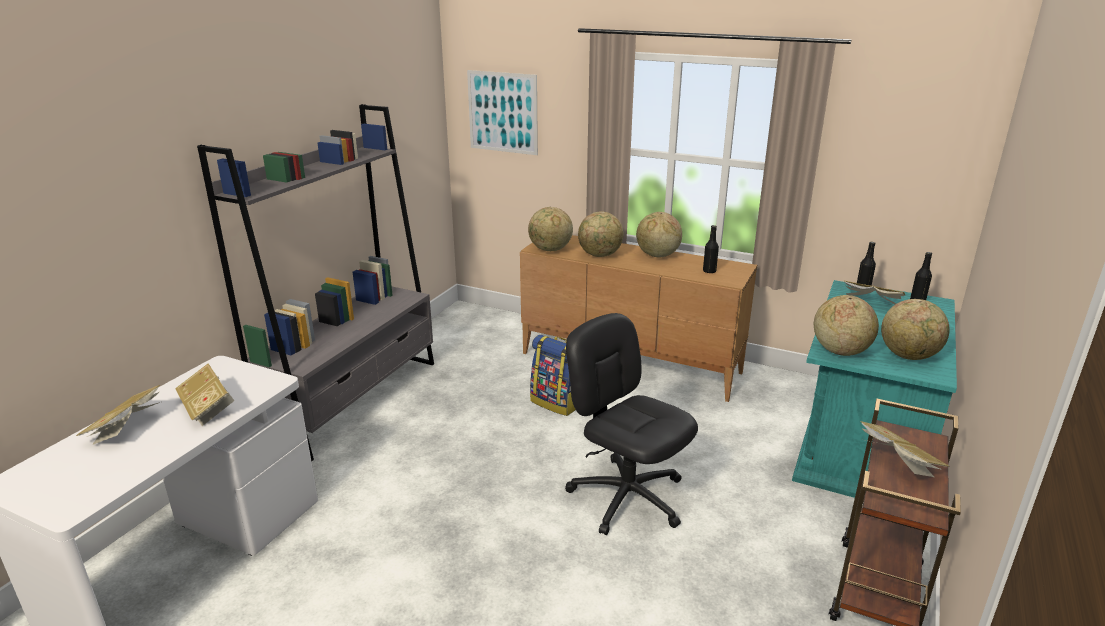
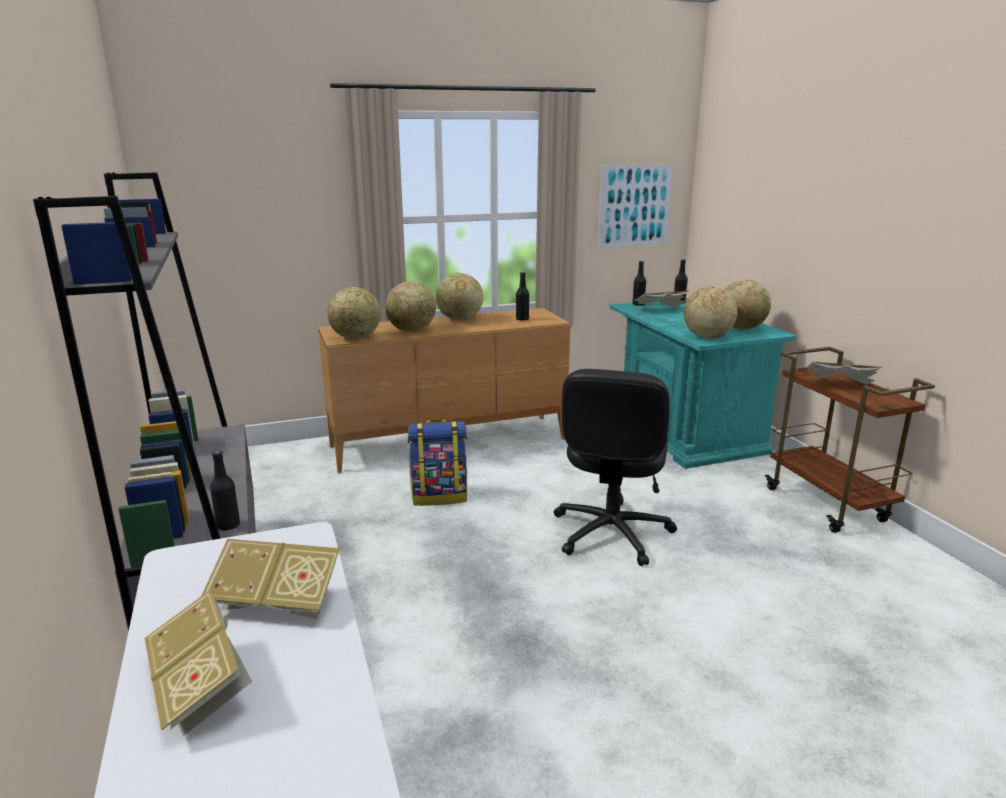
camera: 45 degrees left, 5 degrees down
picture [467,70,538,155] -> picture moved to [598,164,674,248]
black office chair [565,313,698,535] -> black office chair turned 75 degrees counterclockwise [554,369,677,566]
none -> black bottle [210,451,240,531]

